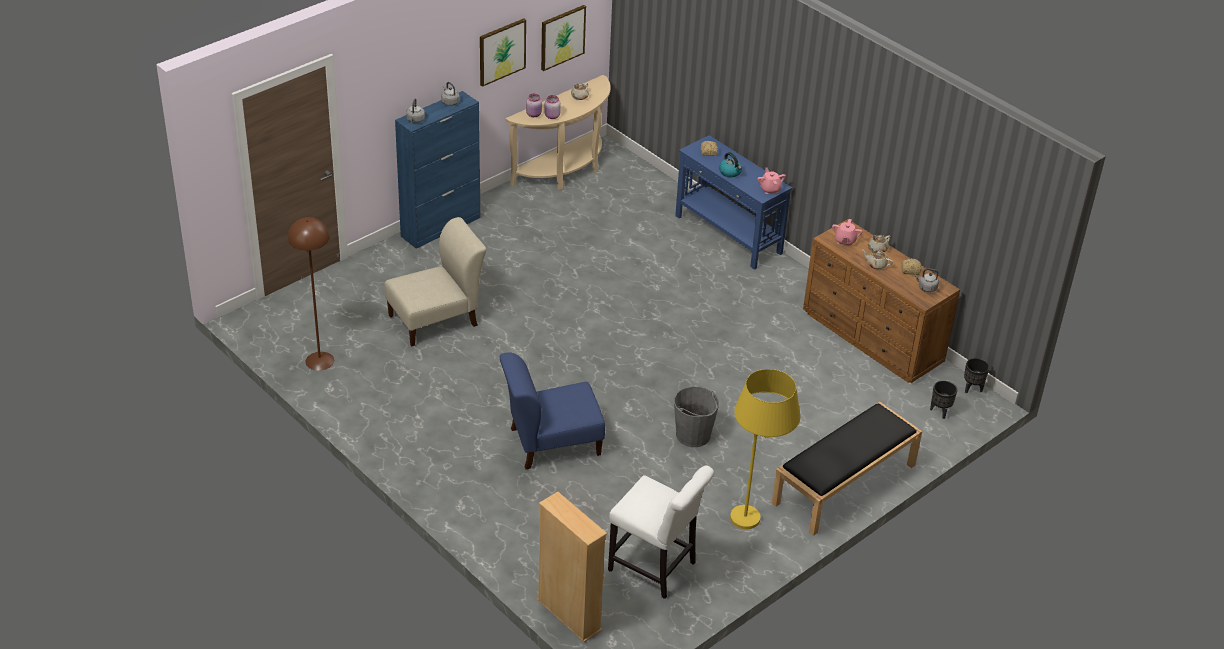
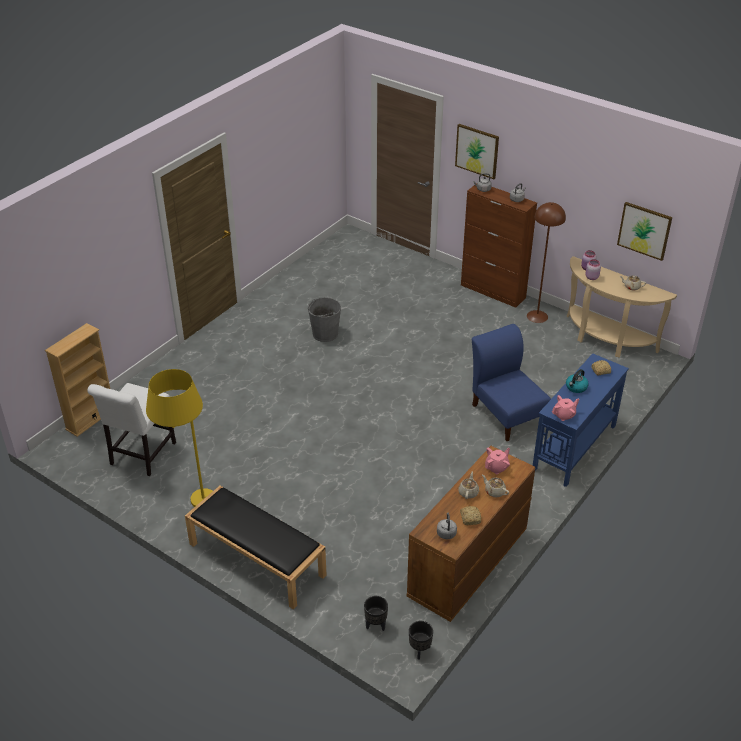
camera: 80 degrees right, 0 degrees up
brown floor lamp [288,217,334,371] -> brown floor lamp moved to [527,202,566,323]
beige chair [384,217,486,346] -> none
blue cabinet [395,91,480,249] -> brown cabinet [461,183,537,308]
picture [480,18,526,87] -> picture moved to [455,124,499,179]
blue chair [500,352,605,469] -> blue chair moved to [472,324,551,441]
grey bucket [674,386,719,447] -> grey bucket moved to [308,297,341,342]
pink teapot [832,219,863,246] -> pink teapot turned 135 degrees clockwise [485,448,510,474]

